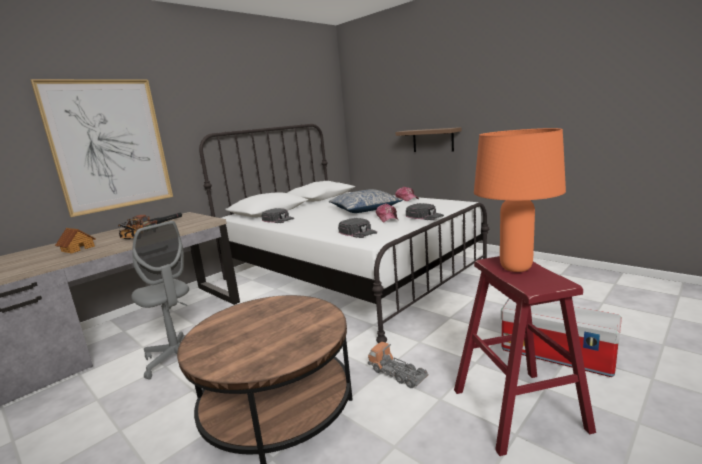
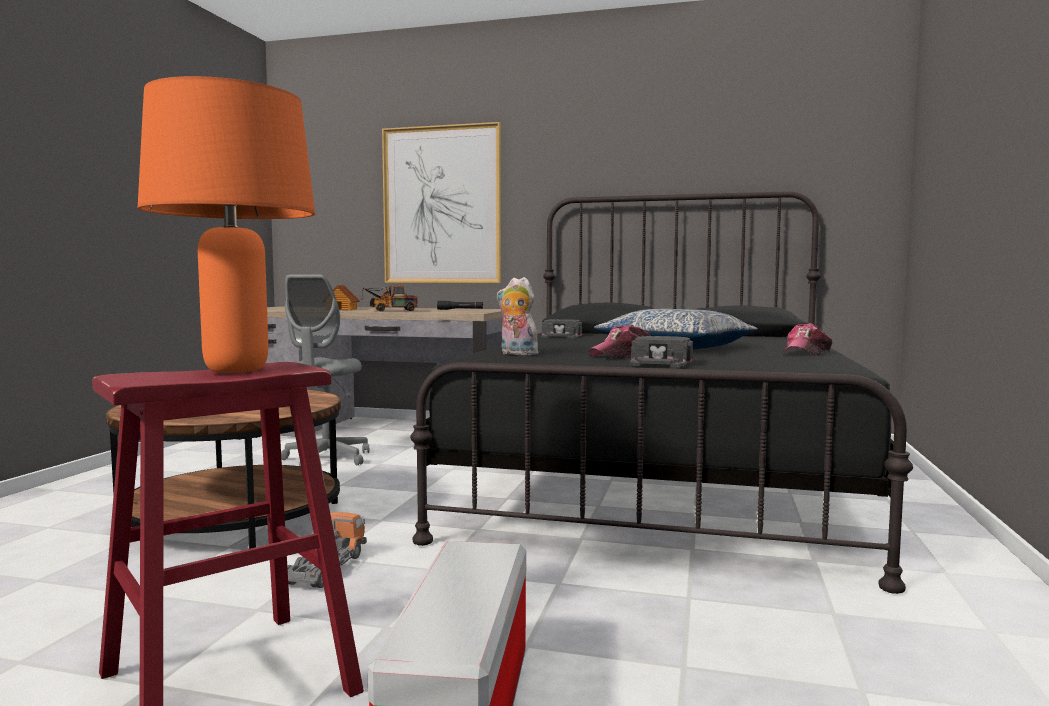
camera: 60 degrees right, 10 degrees down
white bed [199,124,489,343] -> black bed [410,191,913,594]
black cap [338,218,377,238] -> plush toy [497,277,538,355]
shelf [395,127,461,152] -> none

